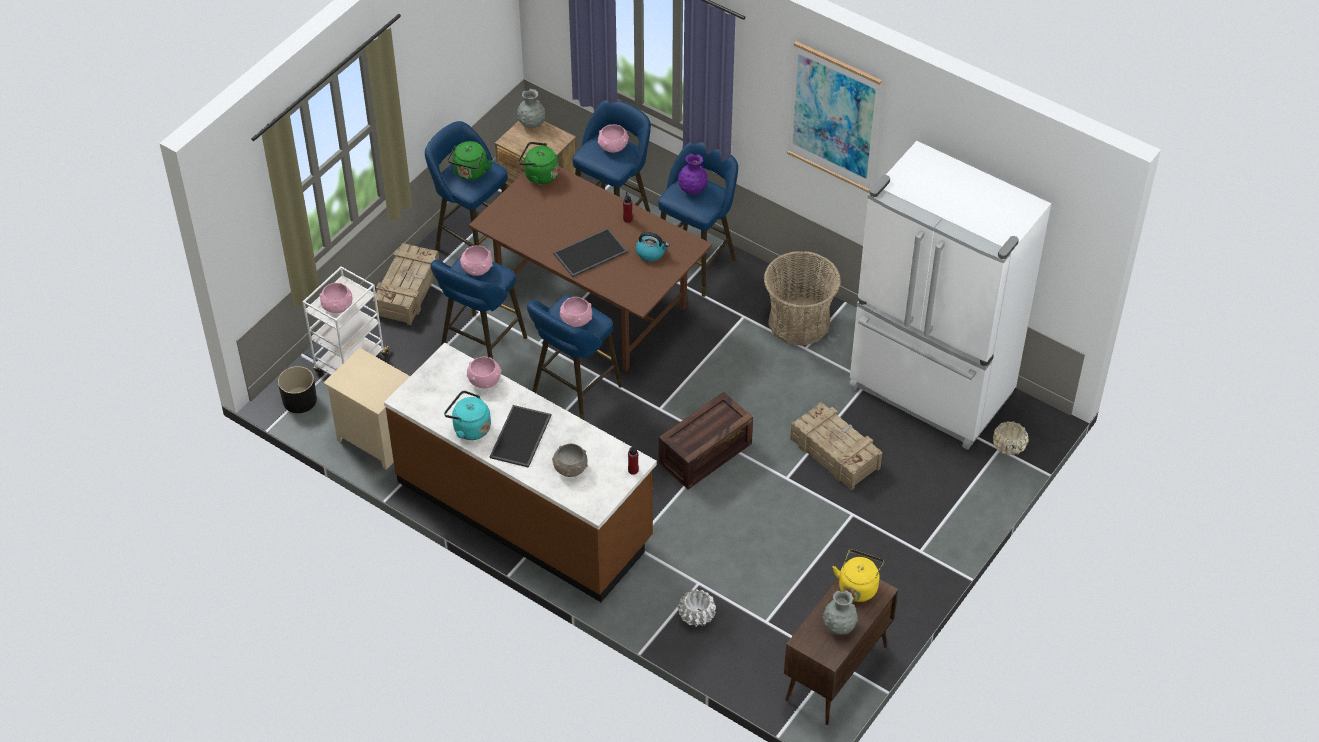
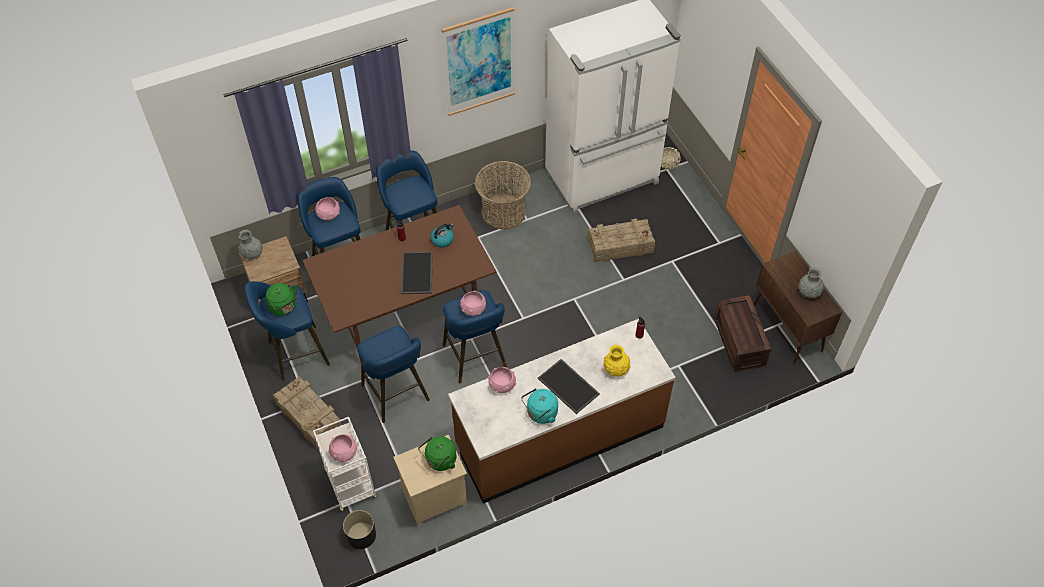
camera: 60 degrees left, 5 degrees up
pink bowl [460,245,493,276] -> none
green kettle [518,142,559,185] -> green kettle moved to [418,436,456,471]
grey bowl [552,444,588,477] -> yellow vase [603,345,631,377]
crate [659,392,753,490] -> crate moved to [714,295,771,372]
purple vase [678,154,708,194] -> none
white planter [678,589,716,627] -> none
yellow kettle [833,549,884,602] -> none

